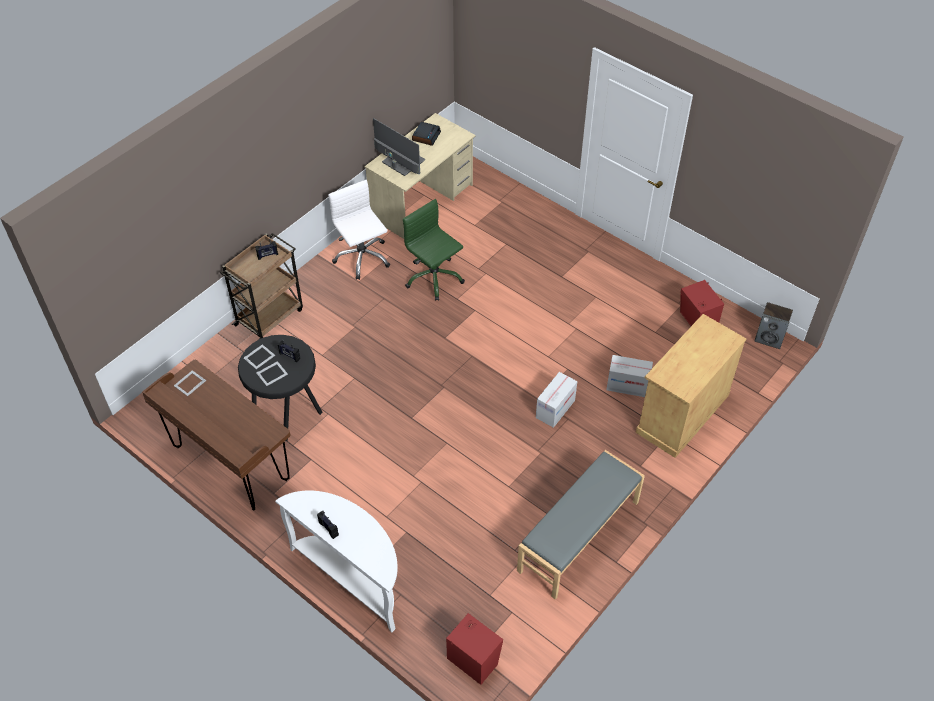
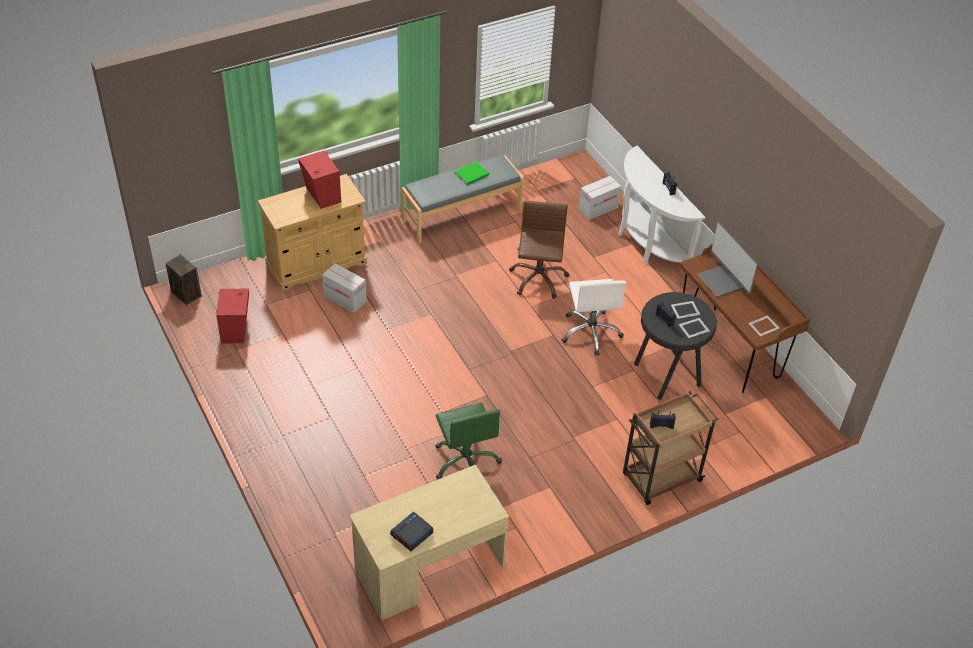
camera: 160 degrees left, 5 degrees down
white office chair [328,180,390,280] -> white office chair moved to [561,279,626,356]
monitor [373,118,425,176] -> monitor moved to [697,222,758,297]
red speaker [446,613,503,685] -> red speaker moved to [298,150,341,209]
cardboard box [536,372,577,428] -> cardboard box moved to [579,176,621,220]
none -> green book [455,162,490,185]
none -> brown office chair [509,201,569,299]

